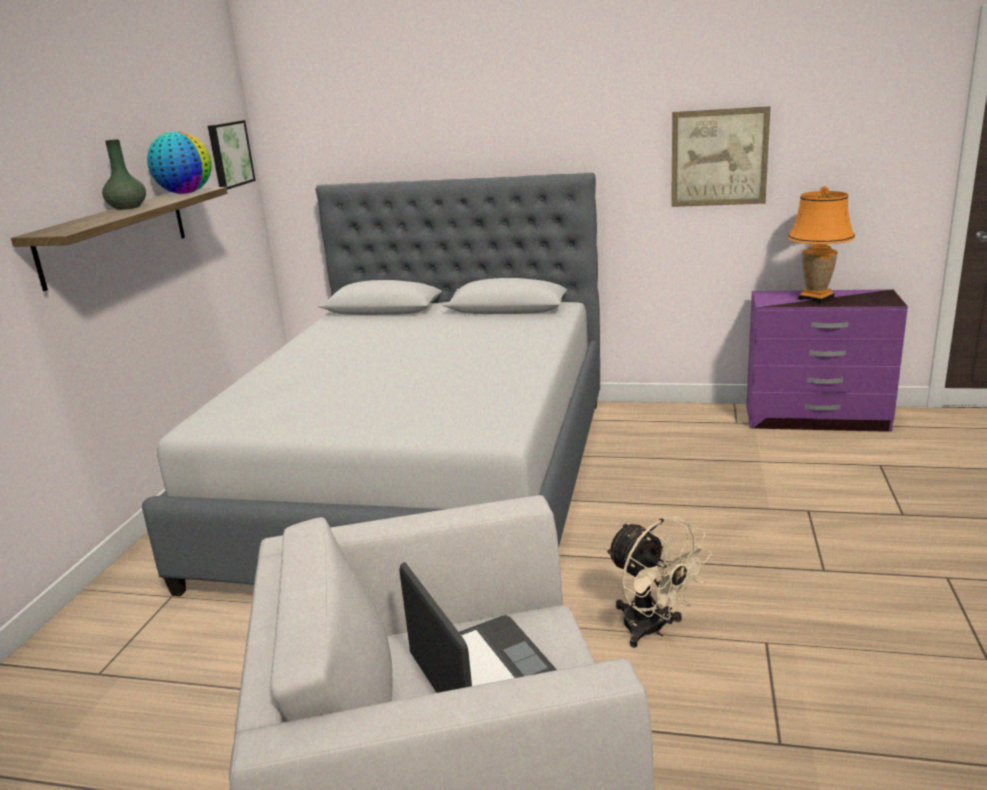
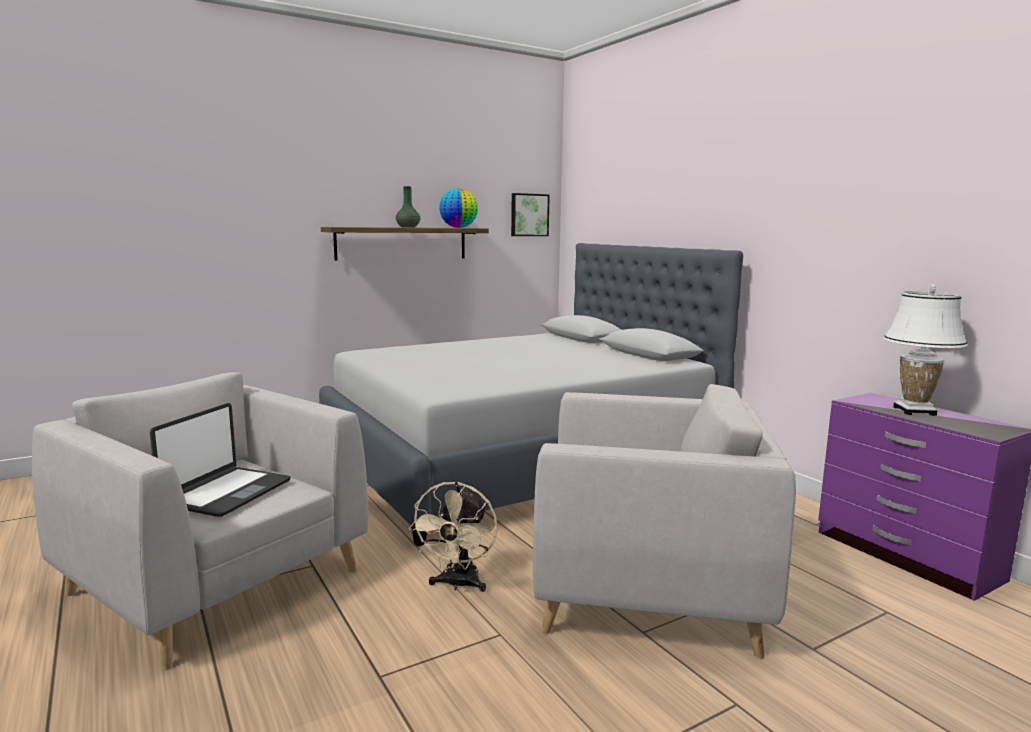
camera: 45 degrees right, 10 degrees down
picture [671,106,771,207] -> none
orange table lamp [788,186,855,303] -> white table lamp [883,284,968,416]
none -> grey armchair [533,384,796,659]

